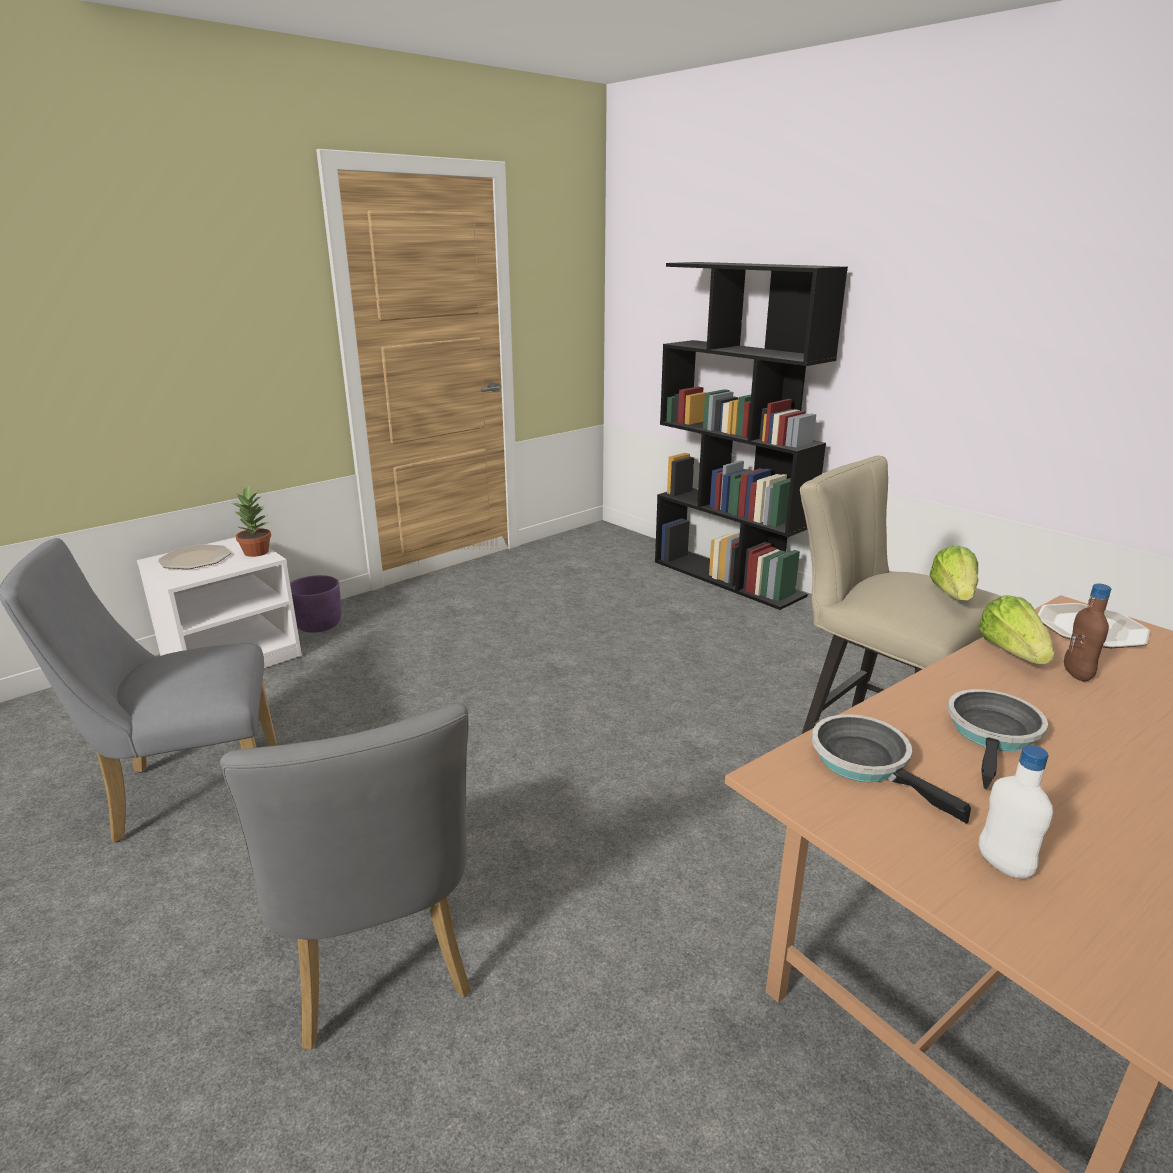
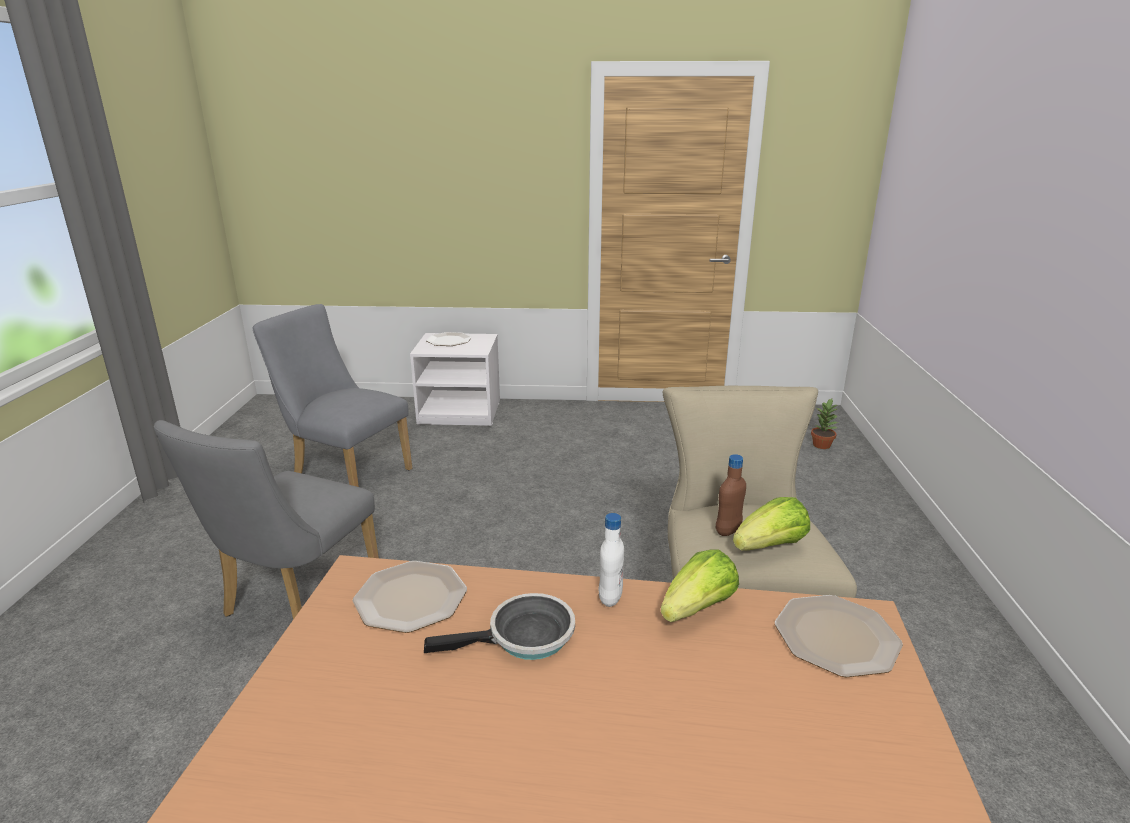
camera: 45 degrees right, 0 degrees up
potted plant [232,485,271,557] -> potted plant moved to [811,399,838,449]
purple planter [290,575,341,633] -> none
black bookcase [655,262,848,610] -> none
frying pan [812,714,971,824] -> plate [353,561,467,633]
white bottle [978,745,1053,879] -> white bottle moved to [599,513,624,607]
brown bottle [1064,583,1111,682] -> brown bottle moved to [716,454,746,536]

